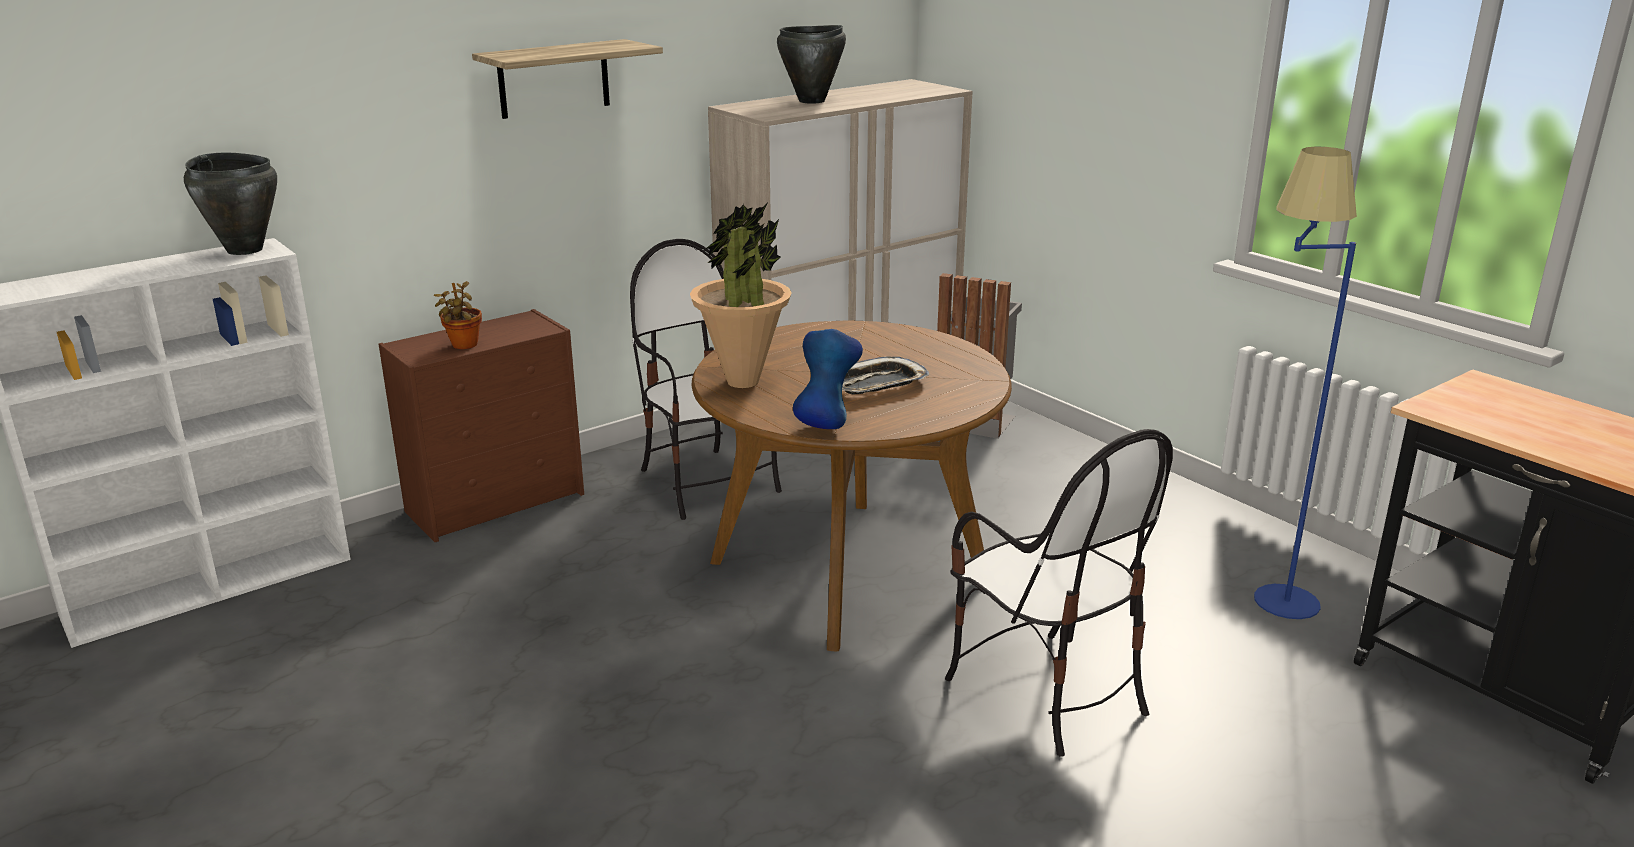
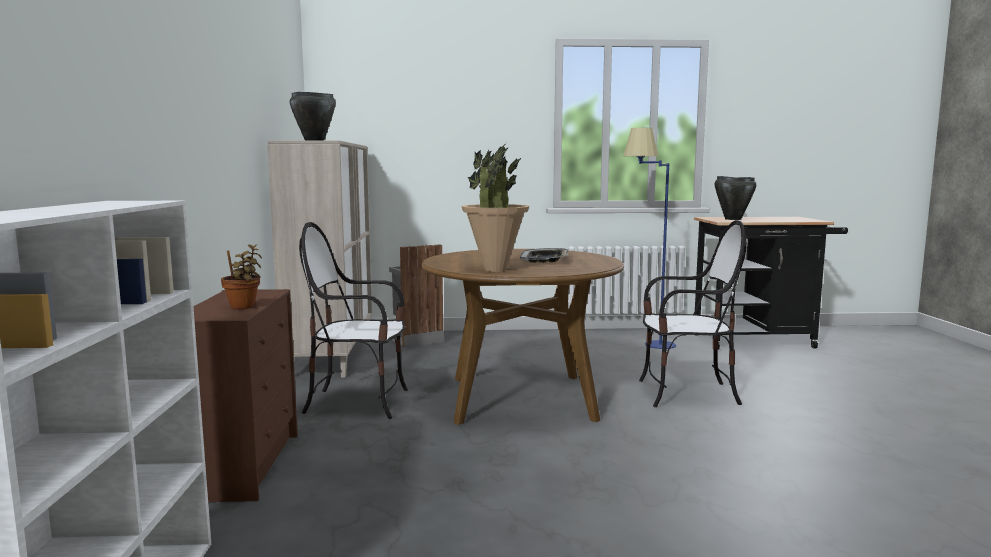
camera: 55 degrees left, 15 degrees down
black cooking pot [184,153,277,255] -> black cooking pot moved to [715,176,756,220]
shelf [472,39,663,119] -> none
blue vase [793,329,863,429] -> none

